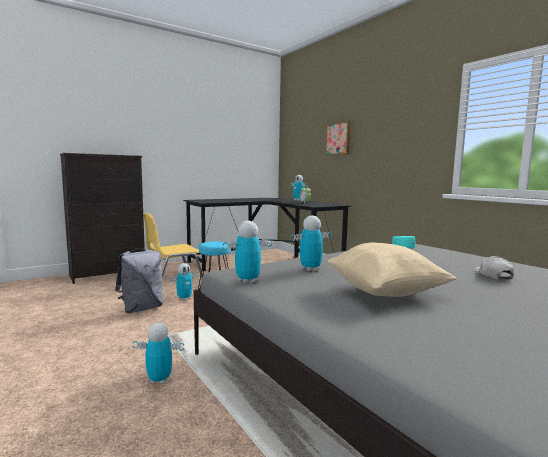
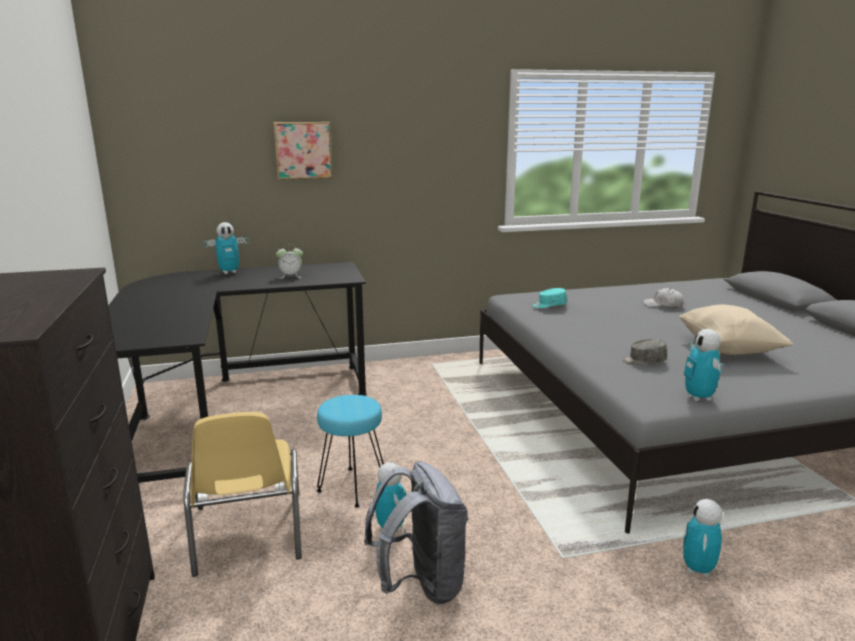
camera: 70 degrees left, 10 degrees up
toy robot [290,216,331,271] -> grey cap [622,339,667,365]

